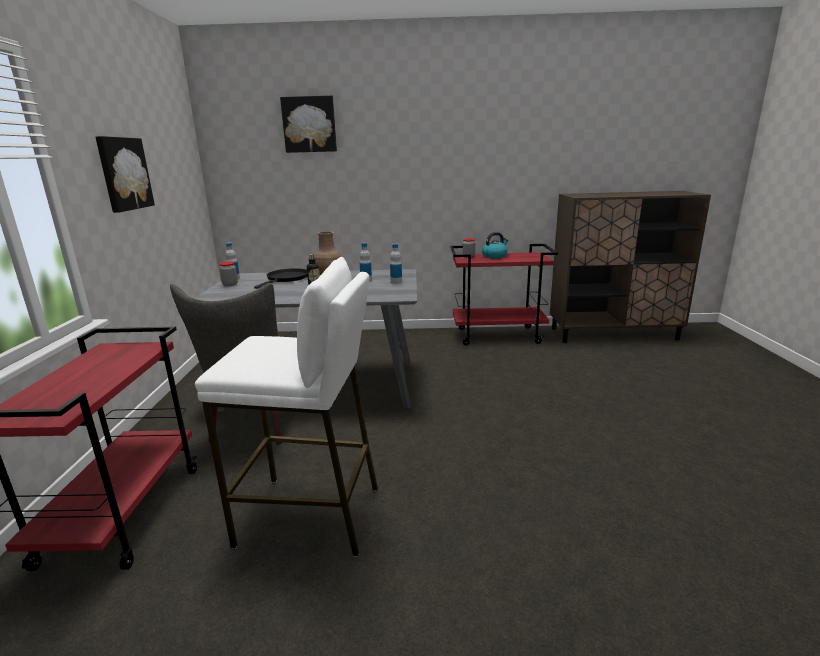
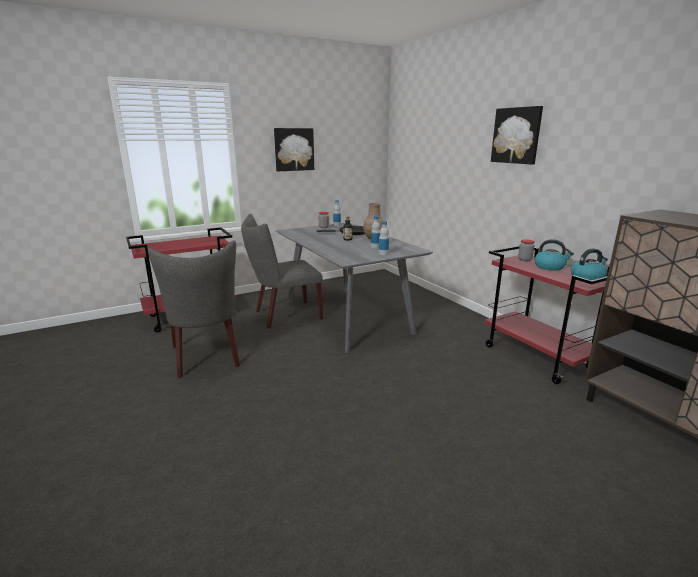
camera: 60 degrees right, 0 degrees up
white stool [195,257,378,557] -> grey chair [148,240,240,378]
picture [280,95,337,153] -> picture moved to [491,106,543,165]
none -> kettle [571,248,608,280]

